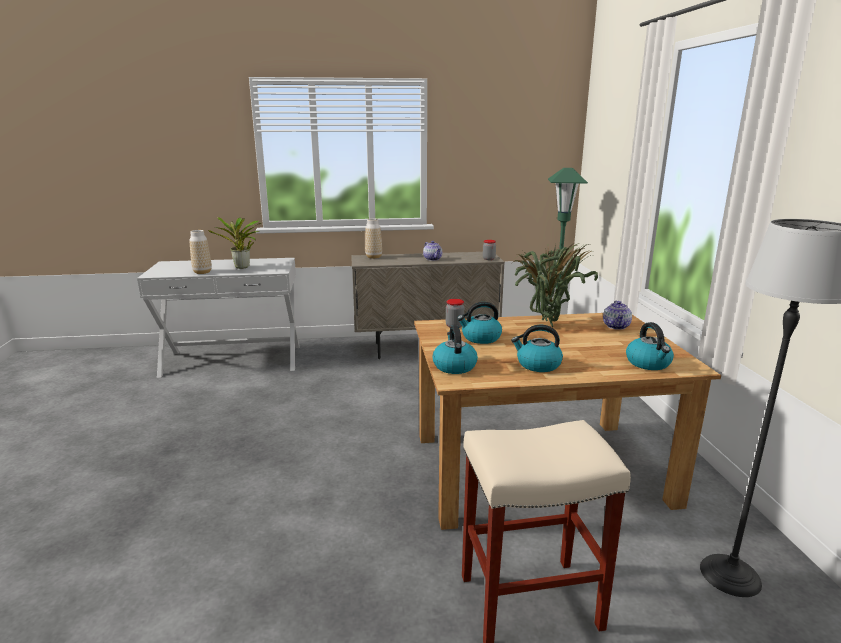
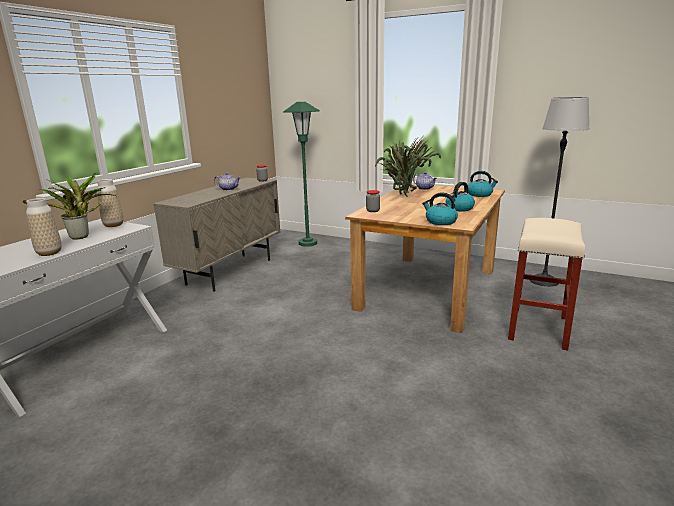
camera: 55 degrees left, 0 degrees up
vase [365,218,382,259] -> vase moved to [97,179,124,227]
kettle [457,302,502,344] -> none

